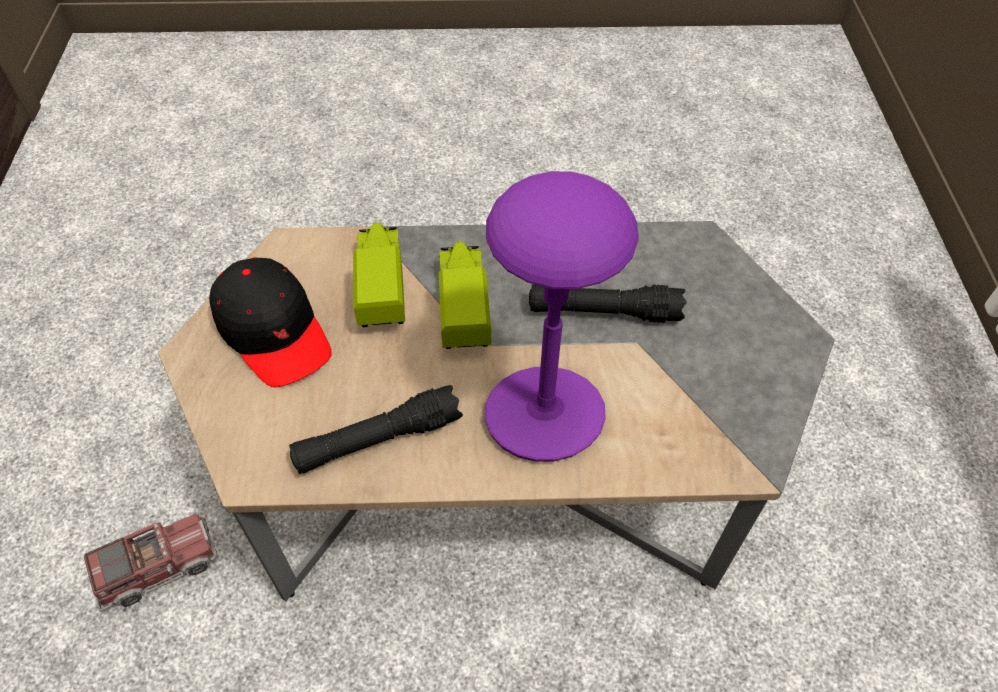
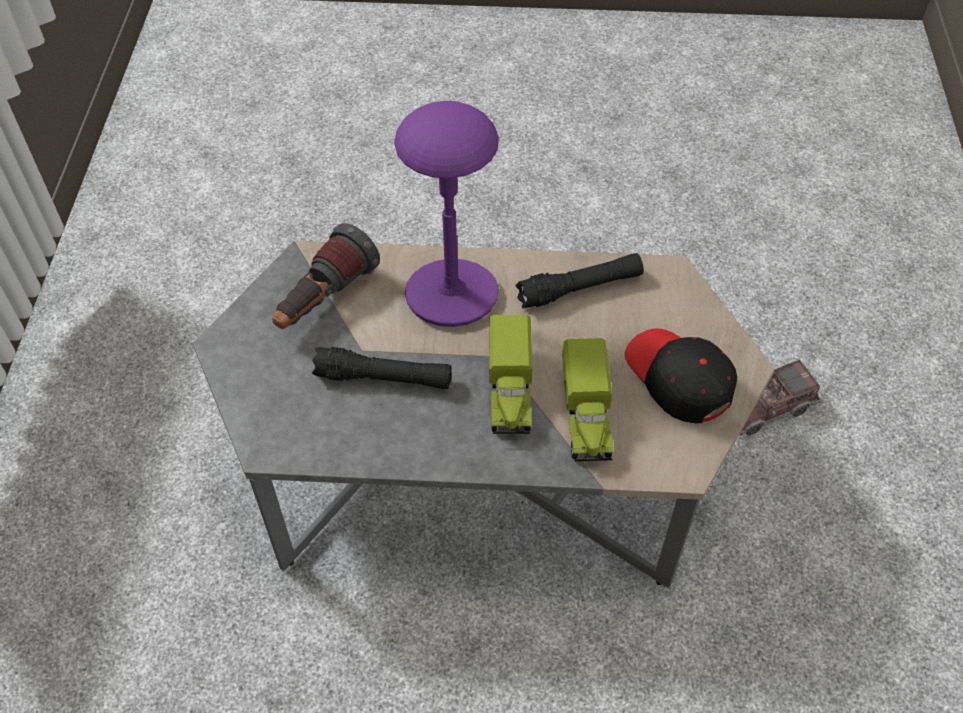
camera: 175 degrees left, 0 degrees up
none -> flashlight [272,223,380,329]

